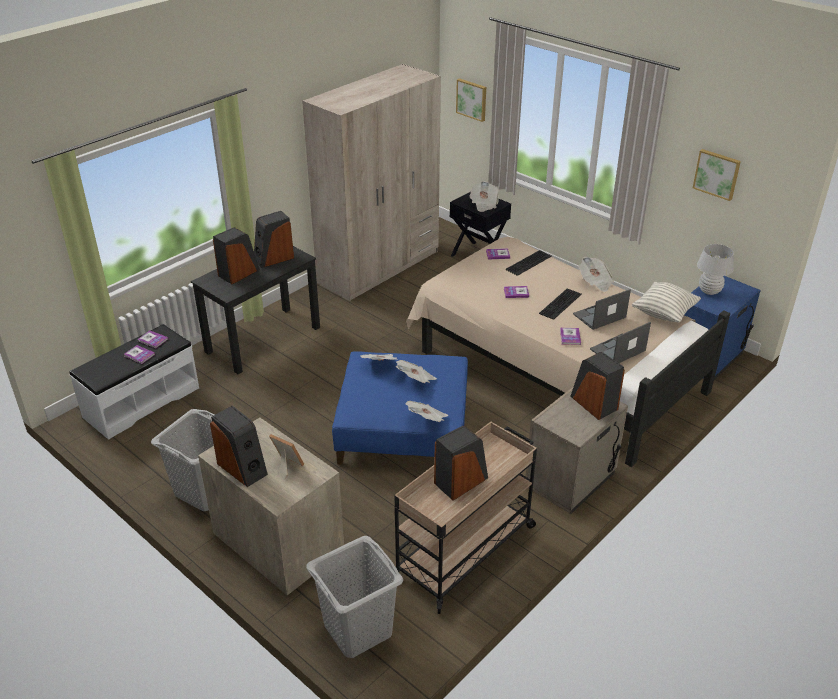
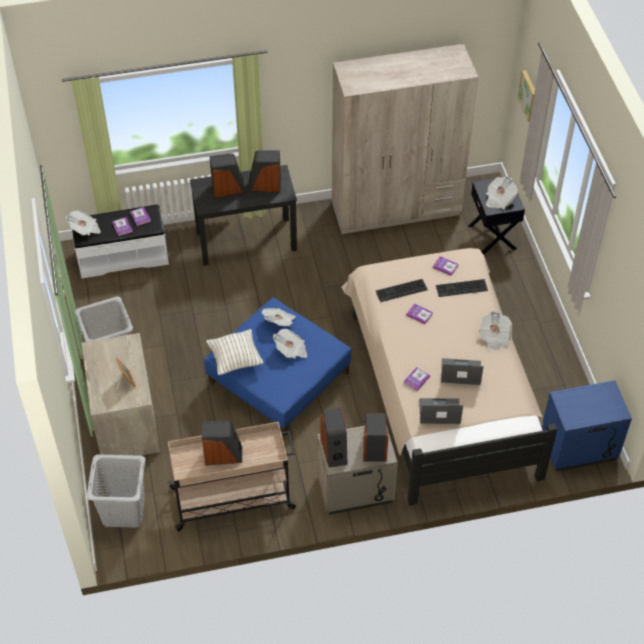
camera: 35 degrees right, 15 degrees up
speaker [210,405,268,487] -> speaker moved to [321,408,347,467]
newspaper [405,401,448,422] -> newspaper moved to [66,210,101,235]
keyboard [539,288,582,320] -> keyboard moved to [376,279,428,302]
pillow [632,282,701,323] -> pillow moved to [206,329,264,375]
picture [693,149,741,201] -> none
white table lamp [697,244,734,295] -> none

